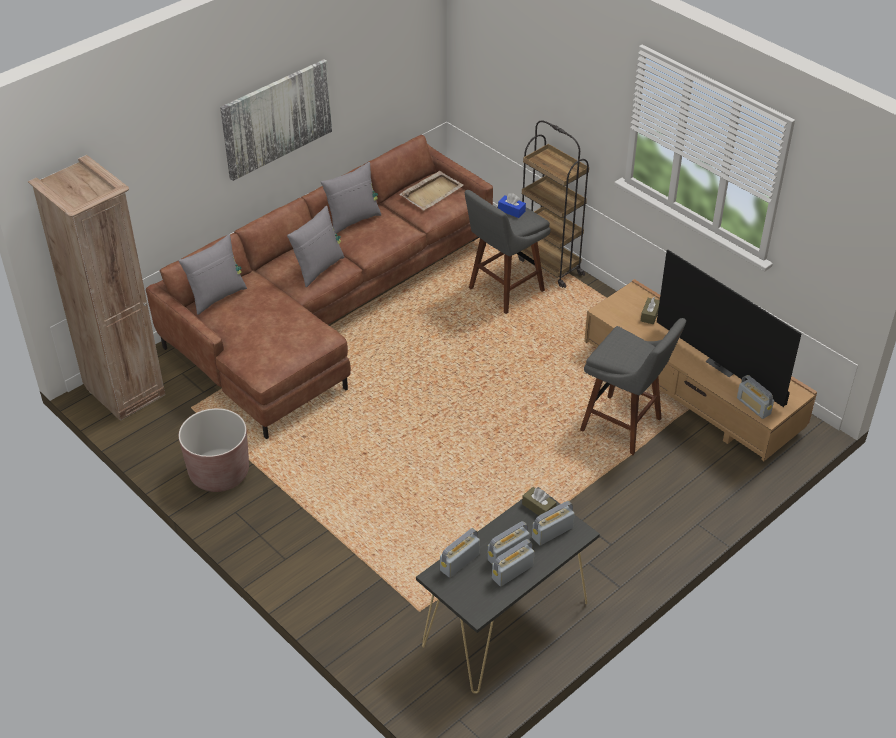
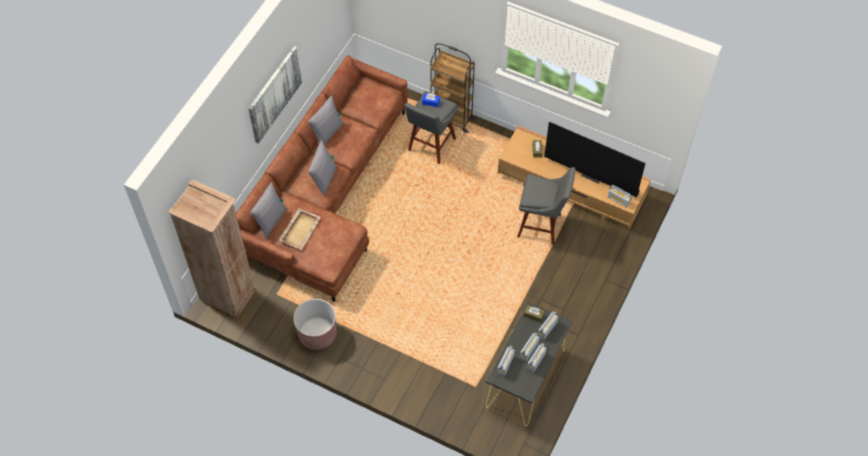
camera: 20 degrees left, 15 degrees up
beige tray [399,171,464,211] -> beige tray moved to [279,208,321,250]

